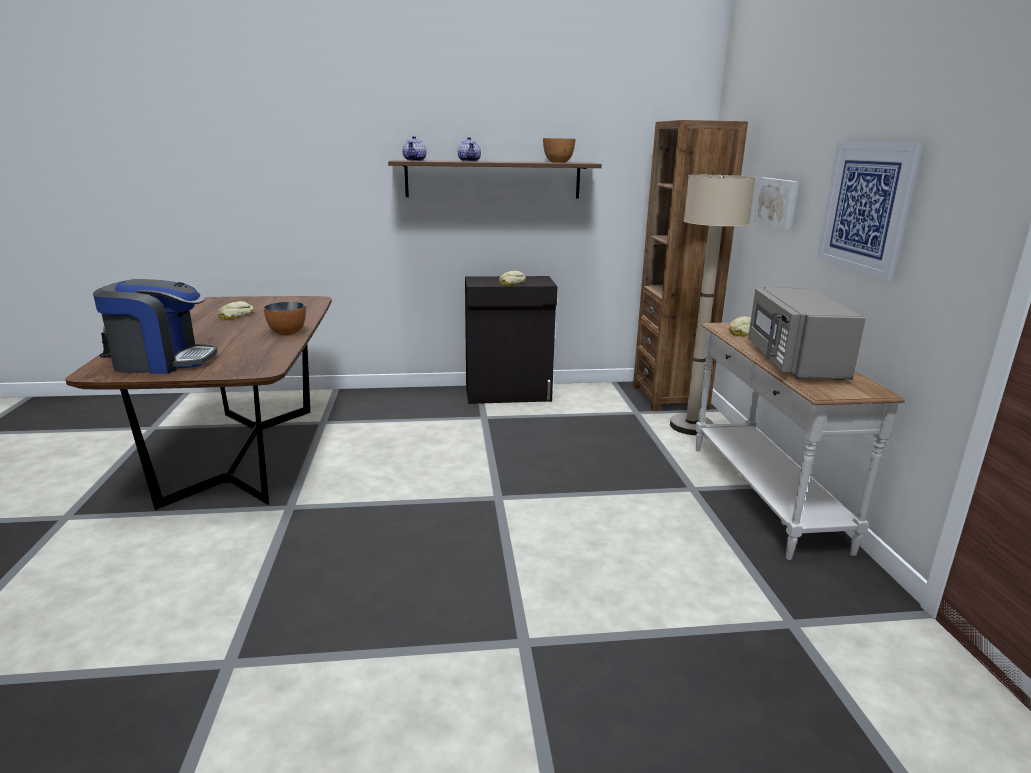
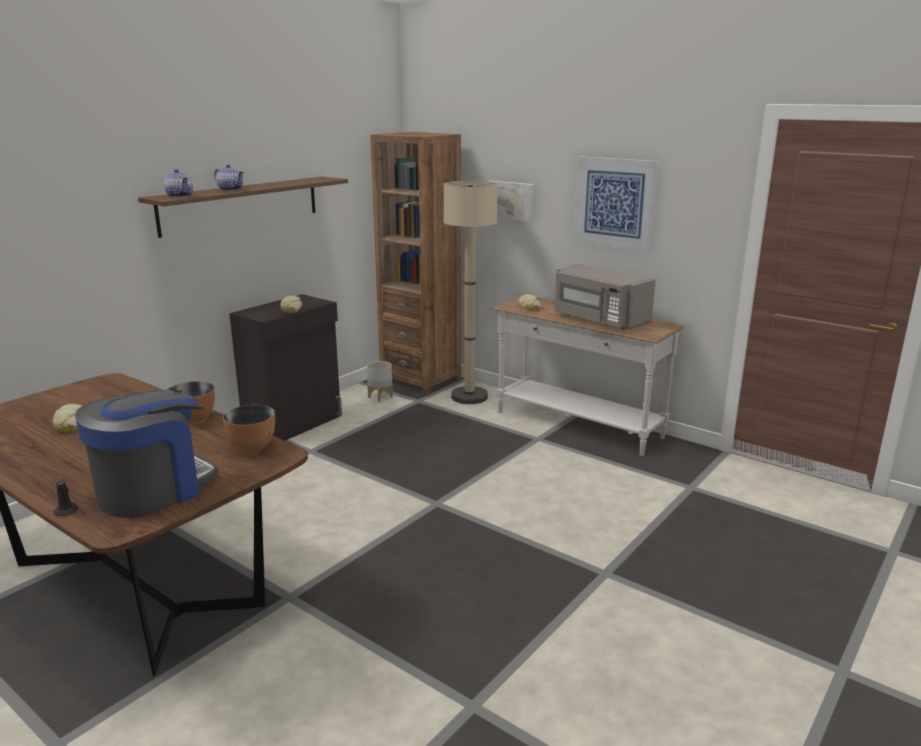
camera: 45 degrees left, 0 degrees up
bowl [543,138,575,163] -> bowl moved to [223,405,275,451]
none -> grey planter [367,361,393,402]

